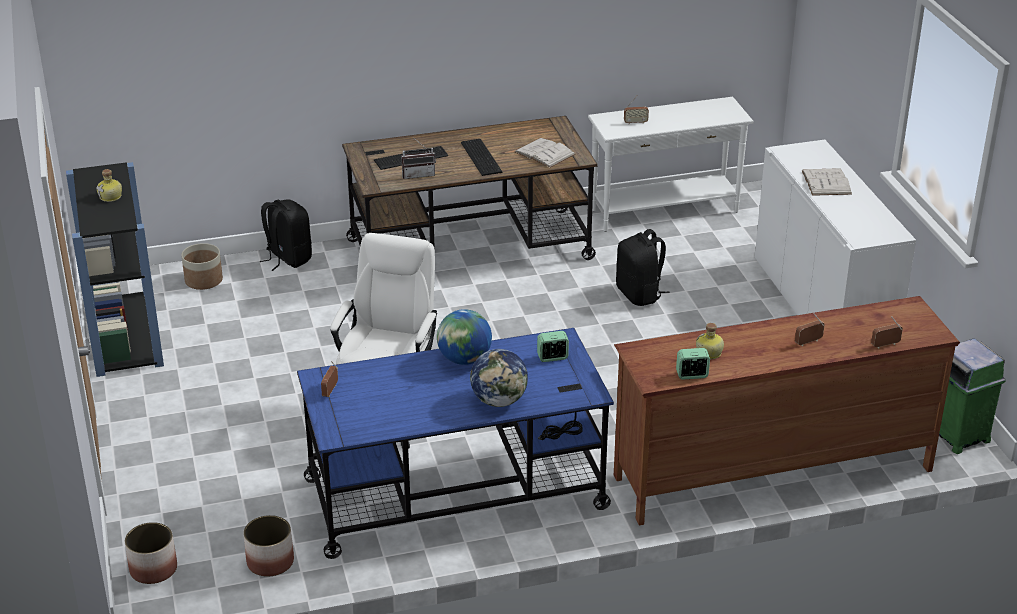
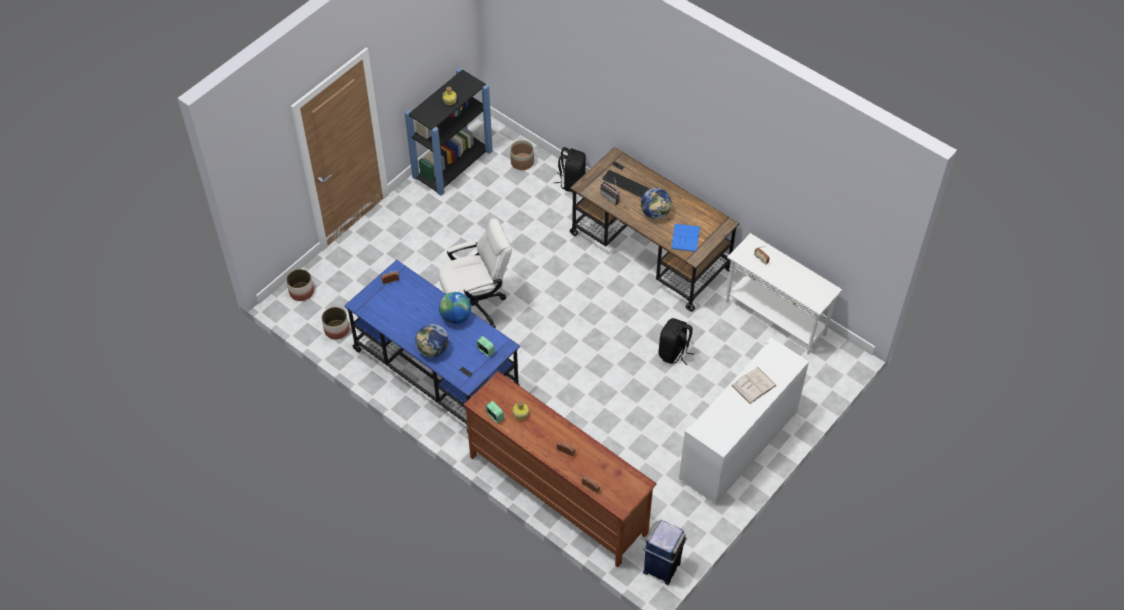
camera: 55 degrees right, 20 degrees up
keyboard [461,139,503,176] -> globe [641,188,672,219]
white book [514,138,576,168] -> blue book [671,224,700,252]
green trash can [939,338,1006,454] -> blue trash can [643,520,687,585]

